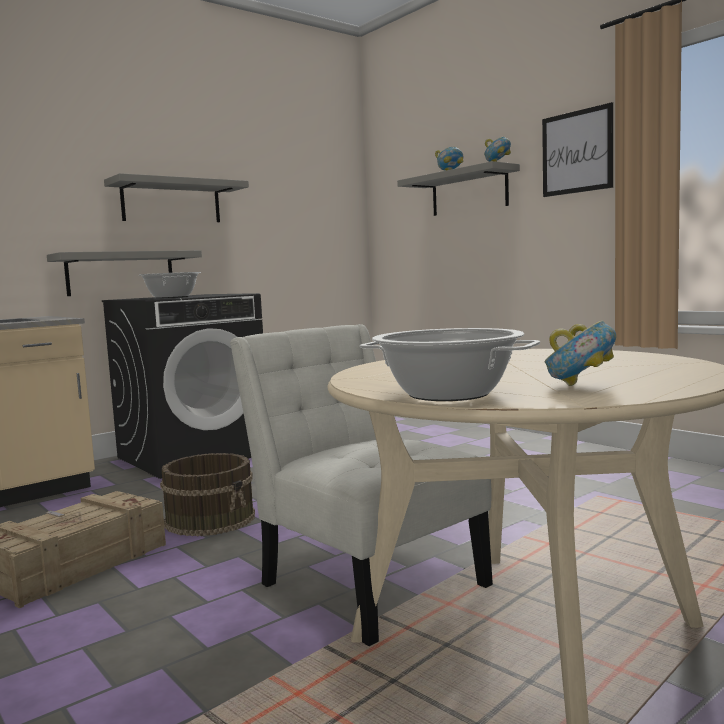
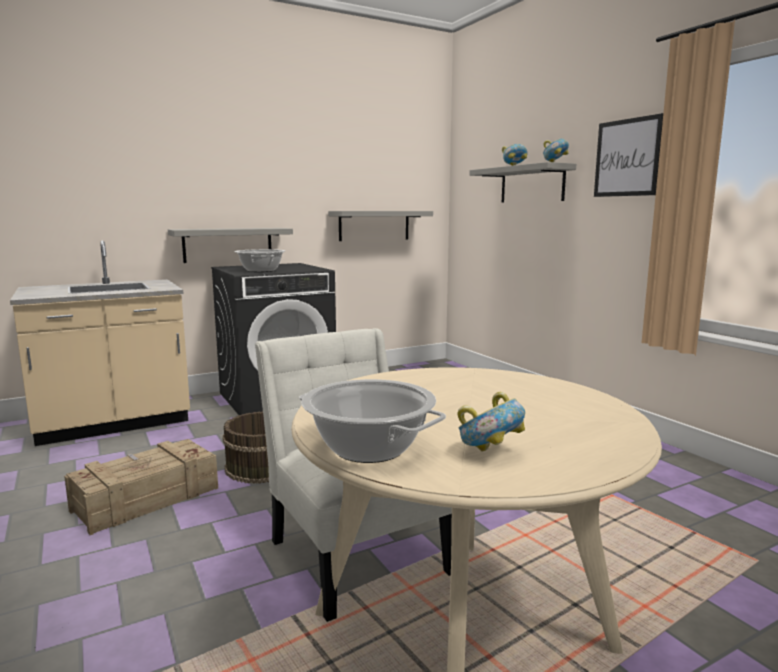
camera: 10 degrees right, 5 degrees up
grey shelf [104,173,249,222] -> grey shelf moved to [328,211,433,241]

